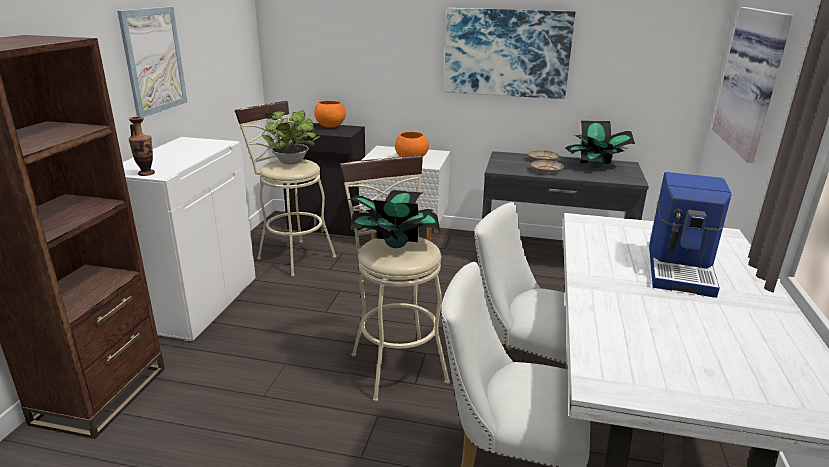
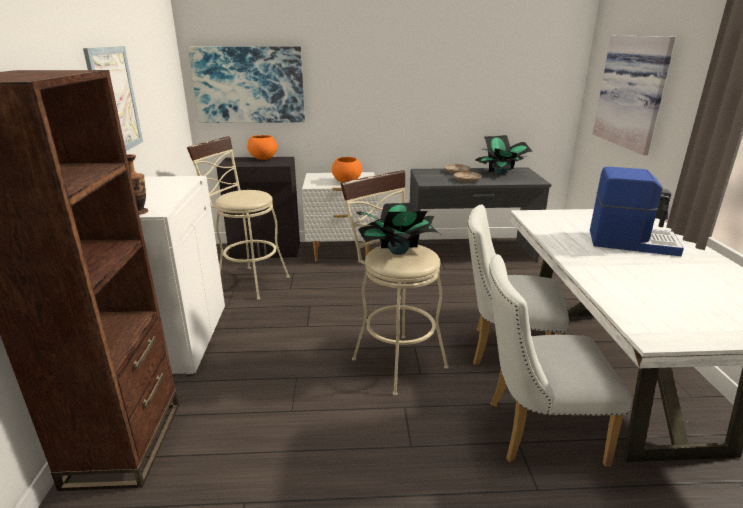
camera: 15 degrees left, 0 degrees up
potted plant [262,110,320,164] -> none
picture [444,8,575,99] -> picture moved to [188,46,305,123]
coffee machine [649,172,731,298] -> coffee machine turned 75 degrees counterclockwise [590,167,684,256]

